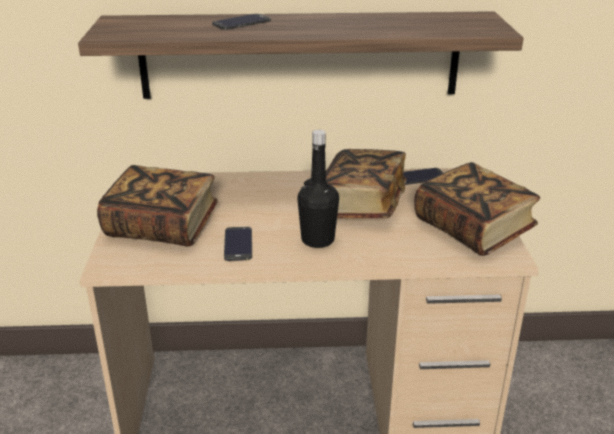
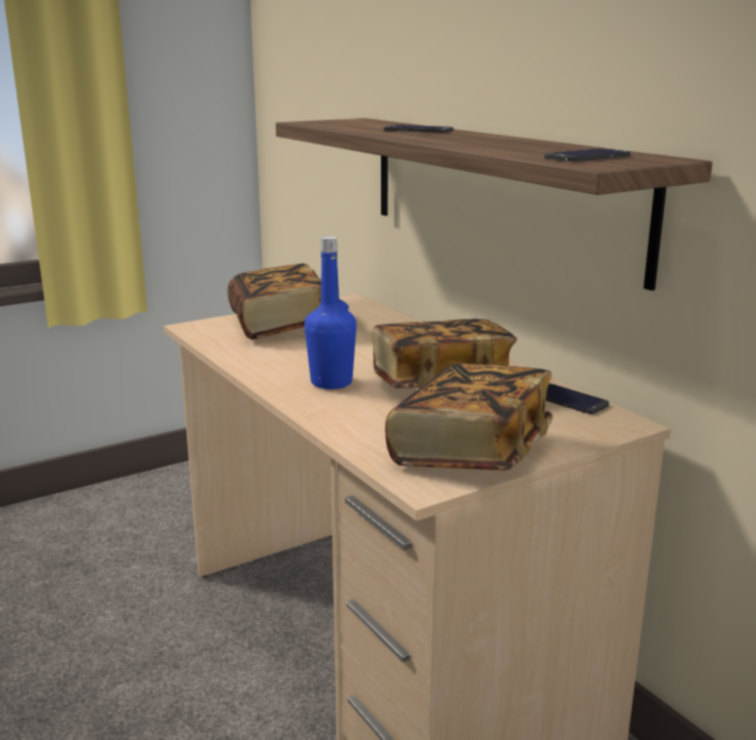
camera: 60 degrees right, 10 degrees down
phone [224,227,252,261] -> phone moved to [545,148,631,162]
black bottle [297,130,339,248] -> blue bottle [305,236,357,389]

